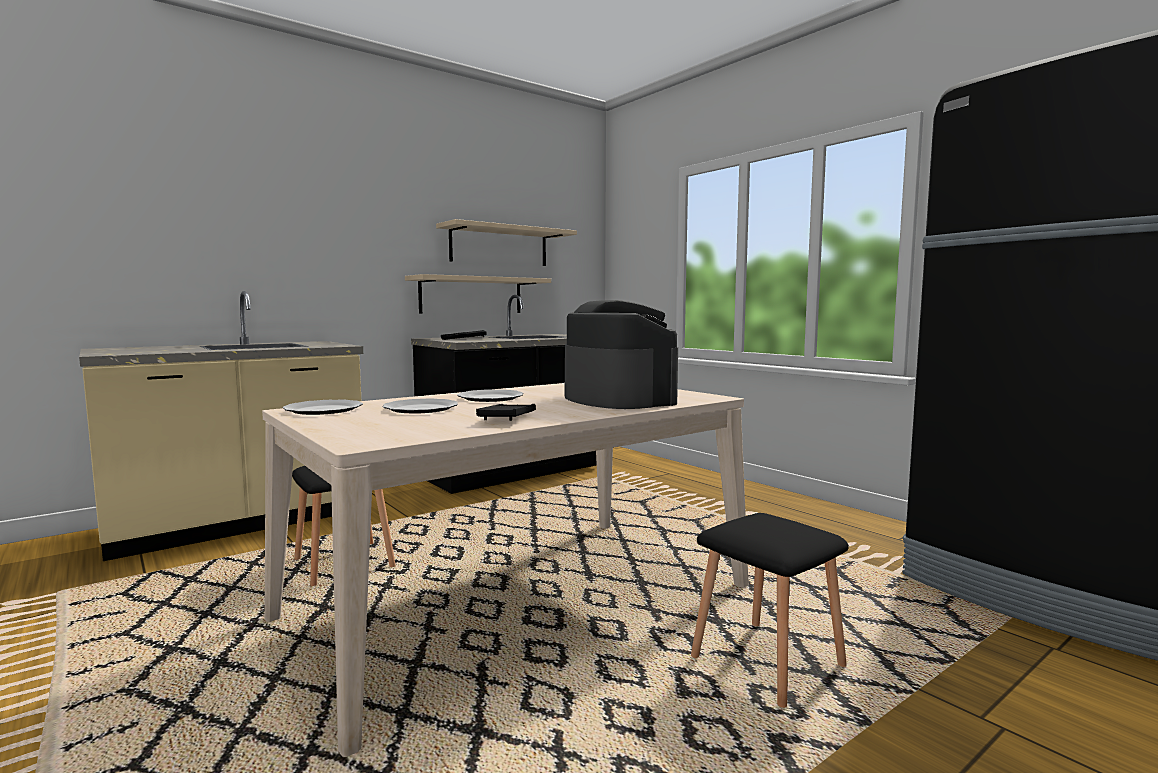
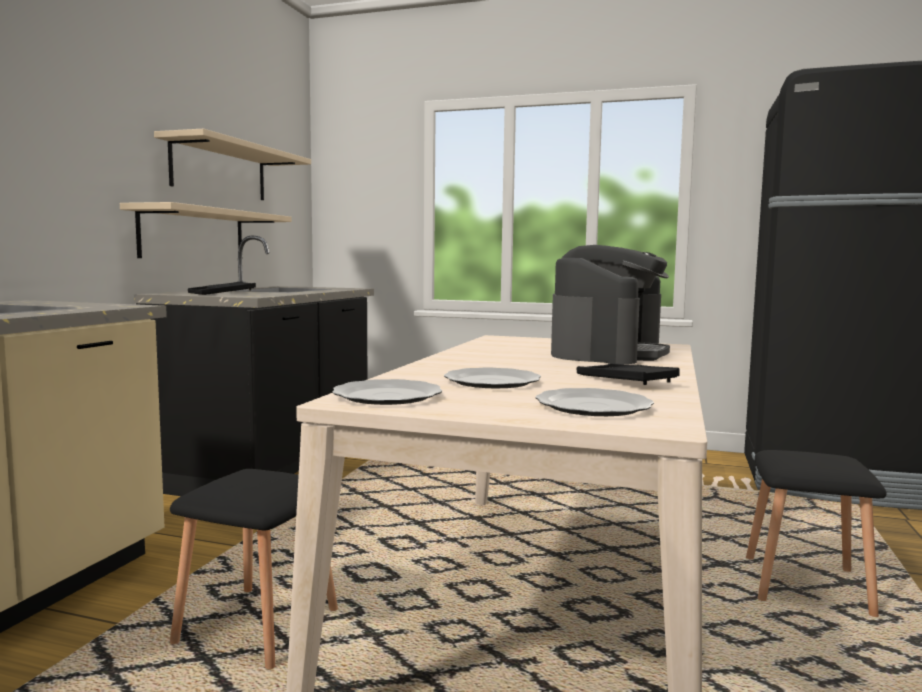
camera: 35 degrees left, 0 degrees up
plate [457,389,524,402] -> plate moved to [535,388,654,416]
coffee machine [565,300,678,409] -> coffee machine turned 90 degrees clockwise [551,245,670,364]

